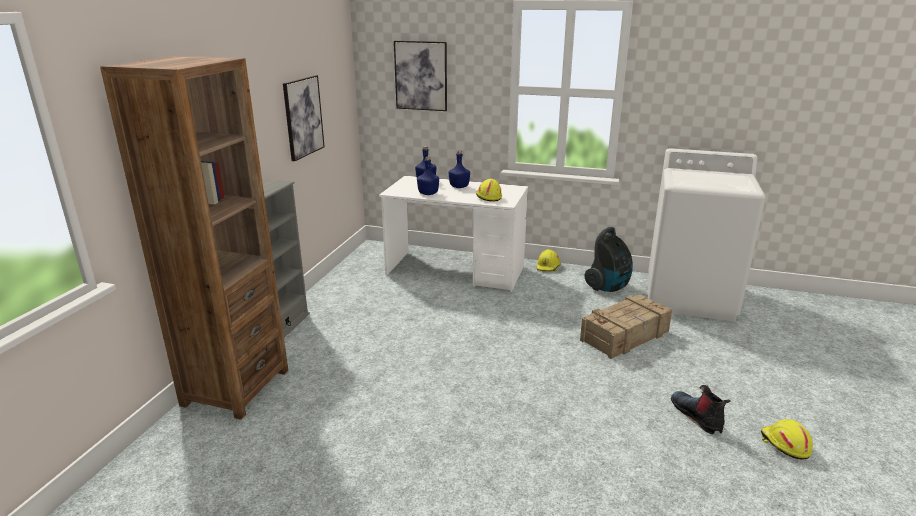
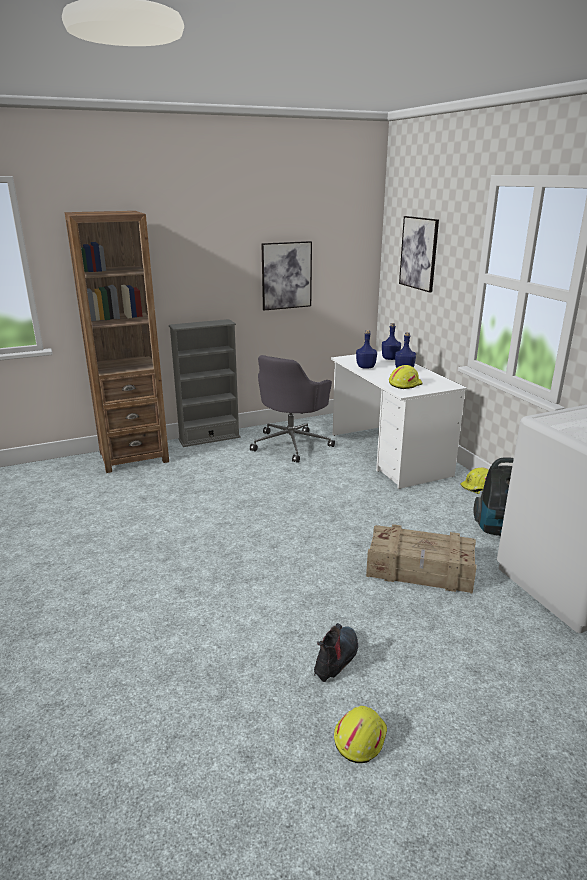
camera: 50 degrees right, 0 degrees up
none -> grey office chair [250,355,335,463]

